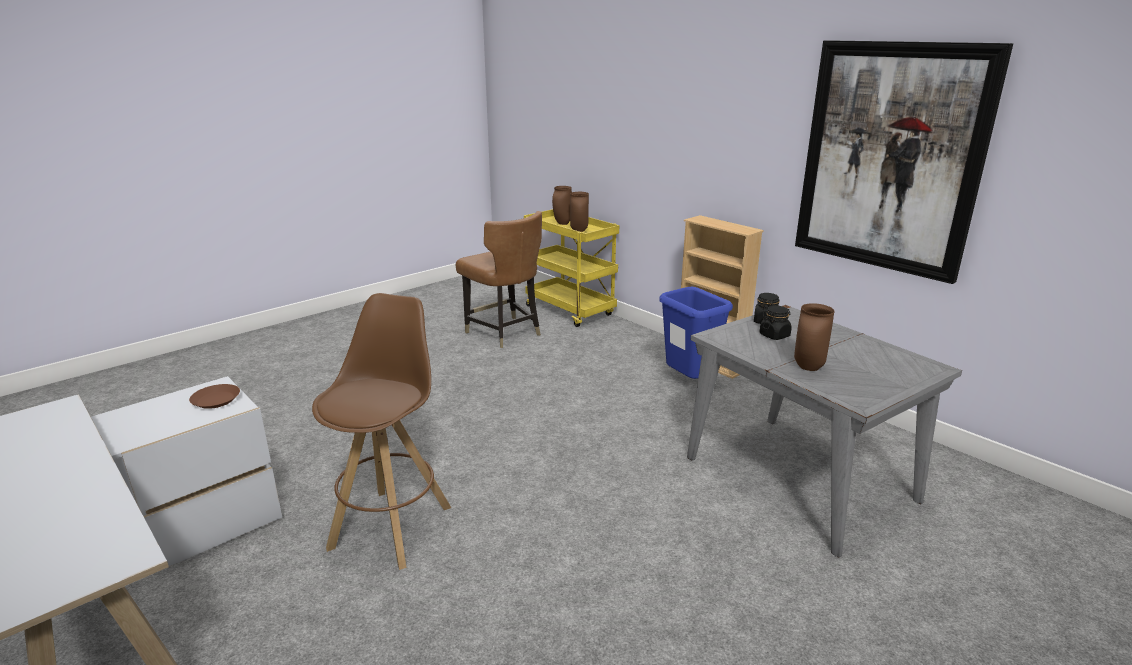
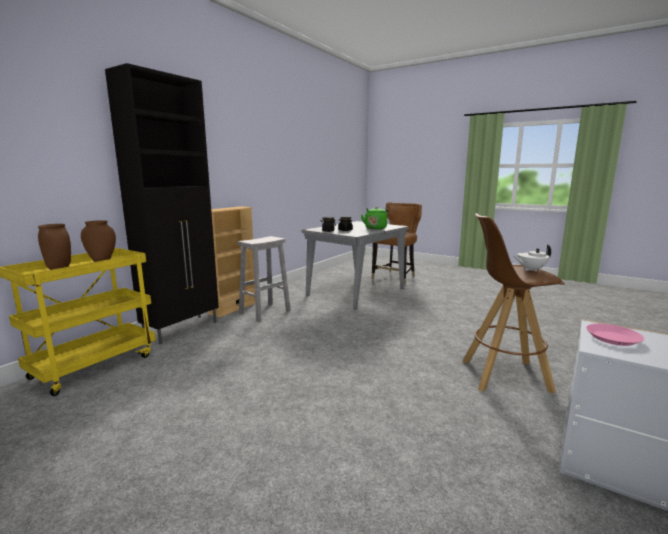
camera: 105 degrees left, 10 degrees down
brown plate [189,384,240,409] -> pink plate [586,324,644,346]
brown chair [456,211,542,348] -> brown chair moved to [372,202,422,284]
blue trash can [659,287,733,379] -> white stool [237,236,291,322]
brown vase [794,303,834,371] -> green kettle [361,207,389,230]
picture [795,40,1013,284] -> none
none -> black cabinet [105,63,219,344]
none -> white teapot [514,244,551,272]

